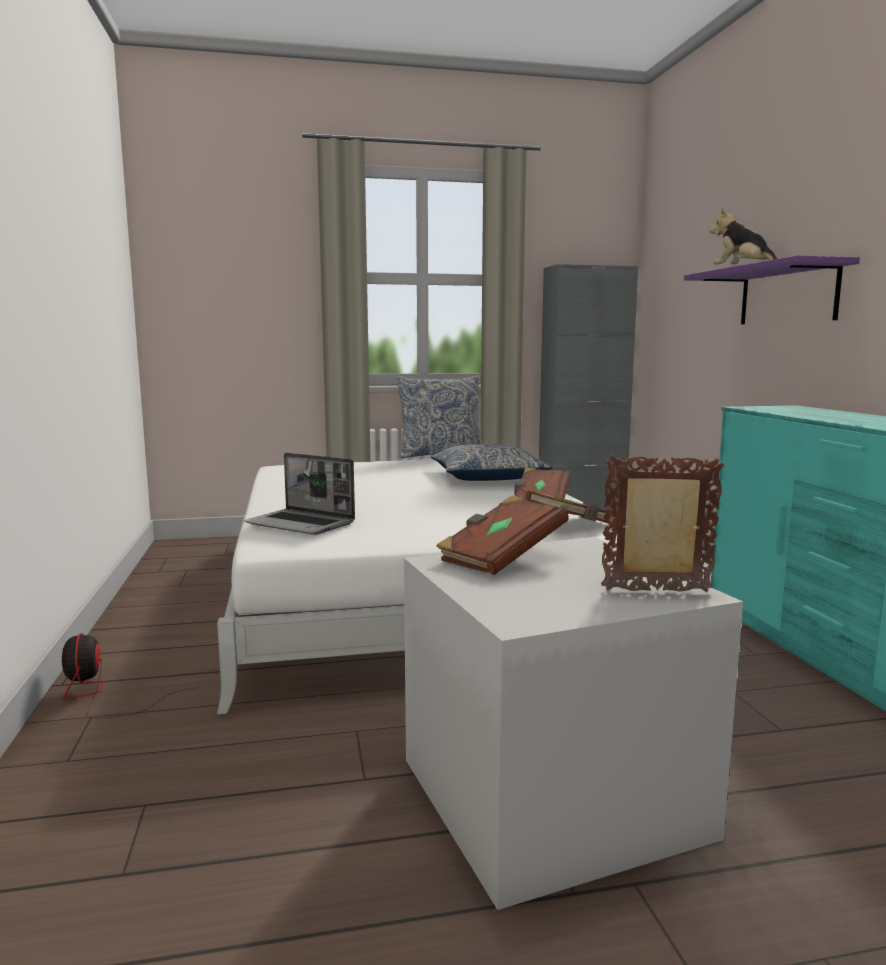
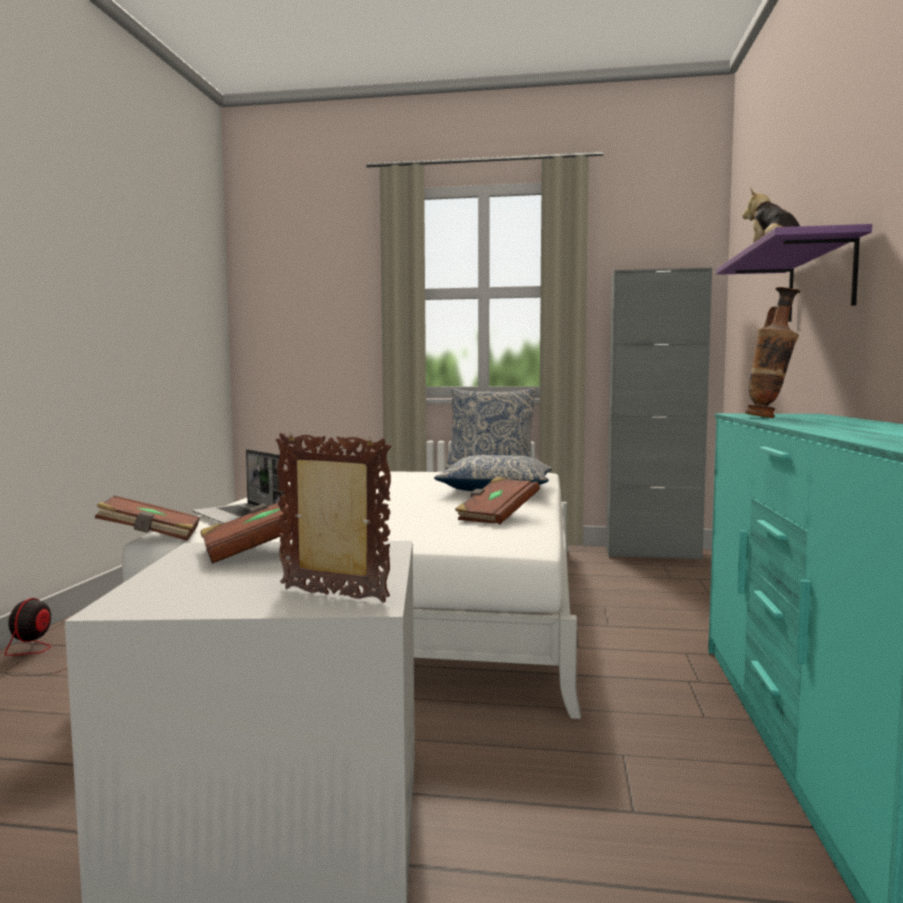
camera: 20 degrees right, 5 degrees down
brown book [525,490,615,523] -> brown book moved to [95,495,200,541]
none -> vase [745,287,800,418]

